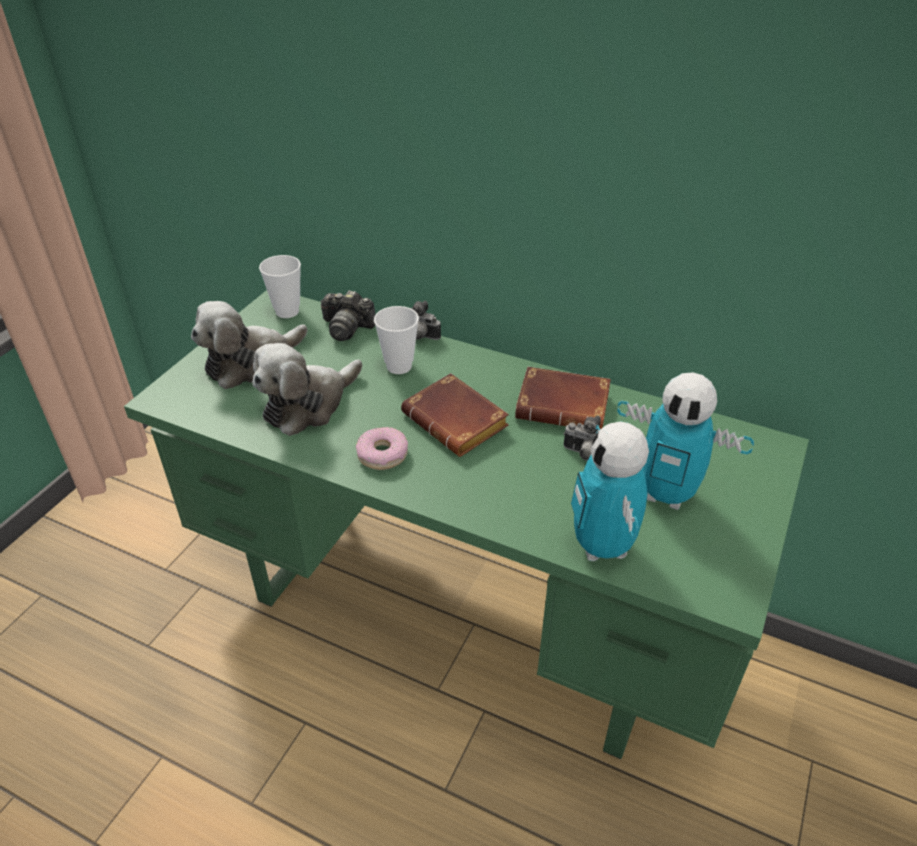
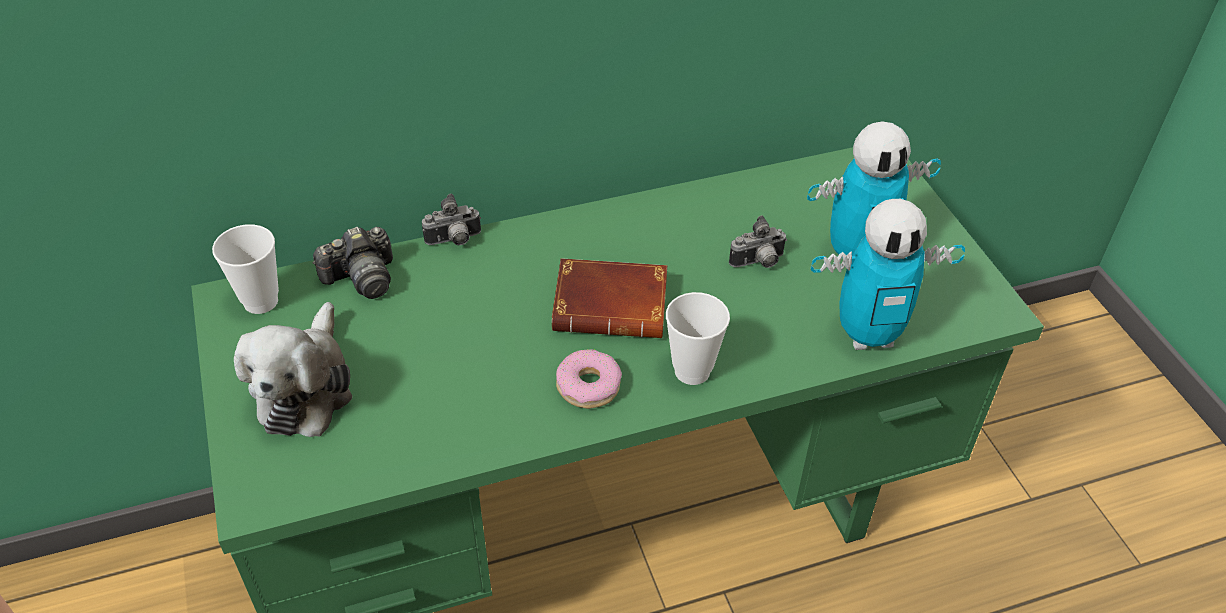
camera: 45 degrees left, 5 degrees up
plush toy [252,343,362,436] -> none
cup [374,306,419,374] -> cup moved to [666,292,730,385]
brown book [515,367,611,430] -> none
toy robot [571,422,649,561] -> toy robot turned 45 degrees counterclockwise [811,199,965,350]

